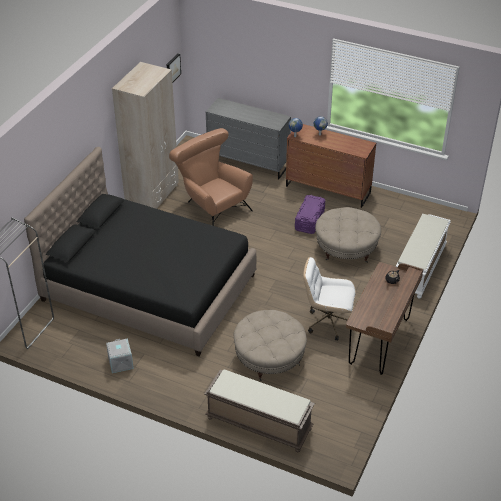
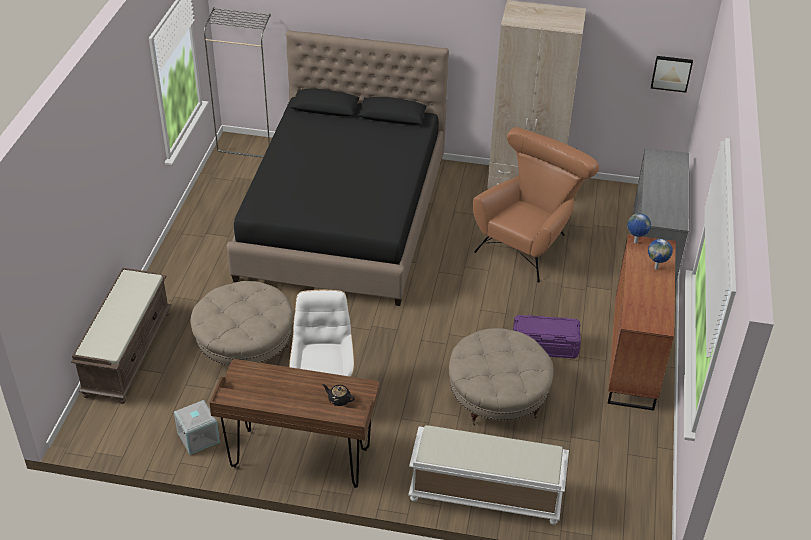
camera: 75 degrees right, 0 degrees up
grey storage box [106,338,134,373] -> grey storage box moved to [174,400,220,455]

